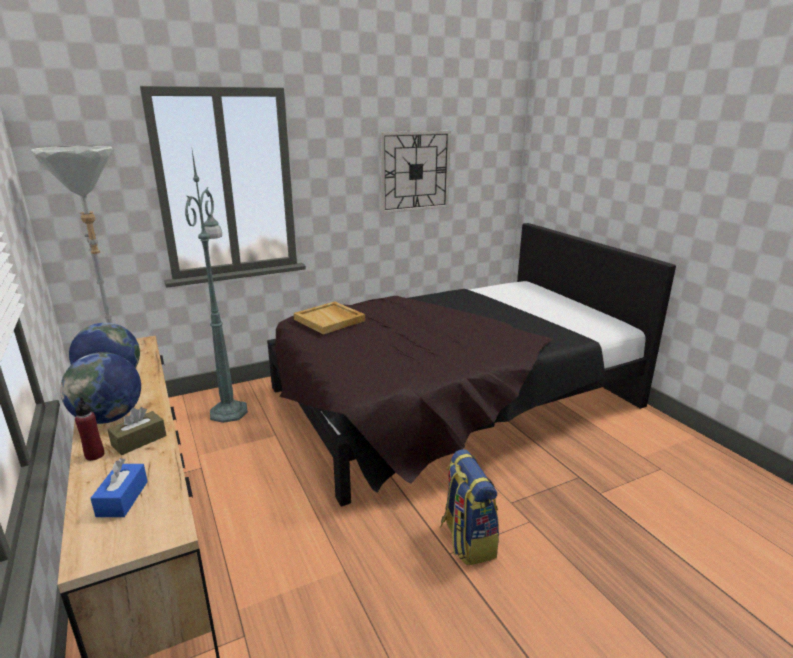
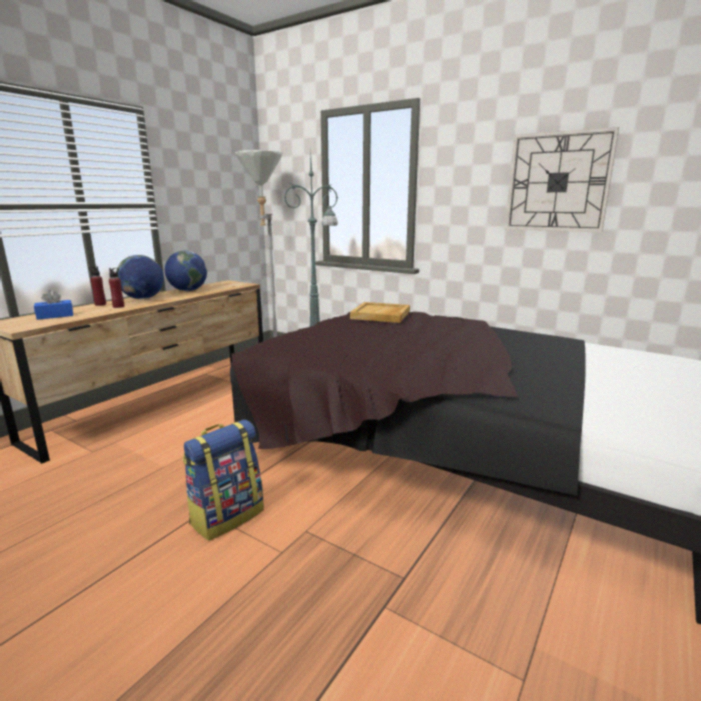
camera: 60 degrees right, 5 degrees down
brown tissue box [107,407,166,455] -> red bottle [109,268,124,308]

